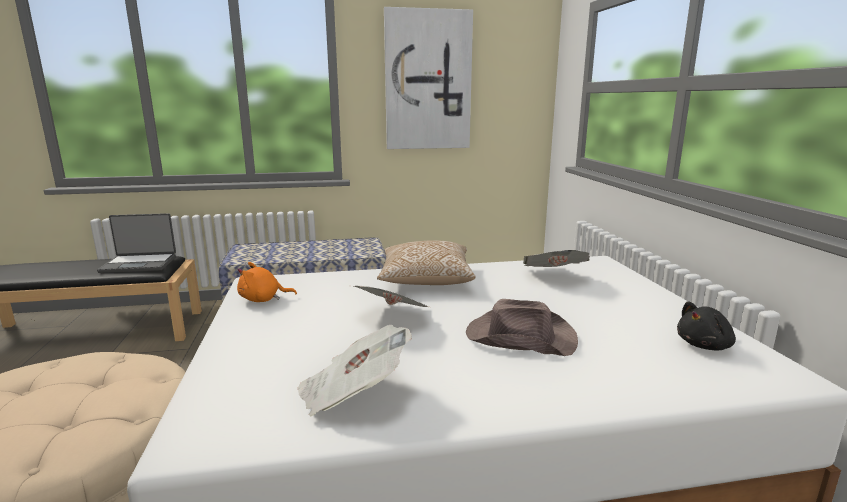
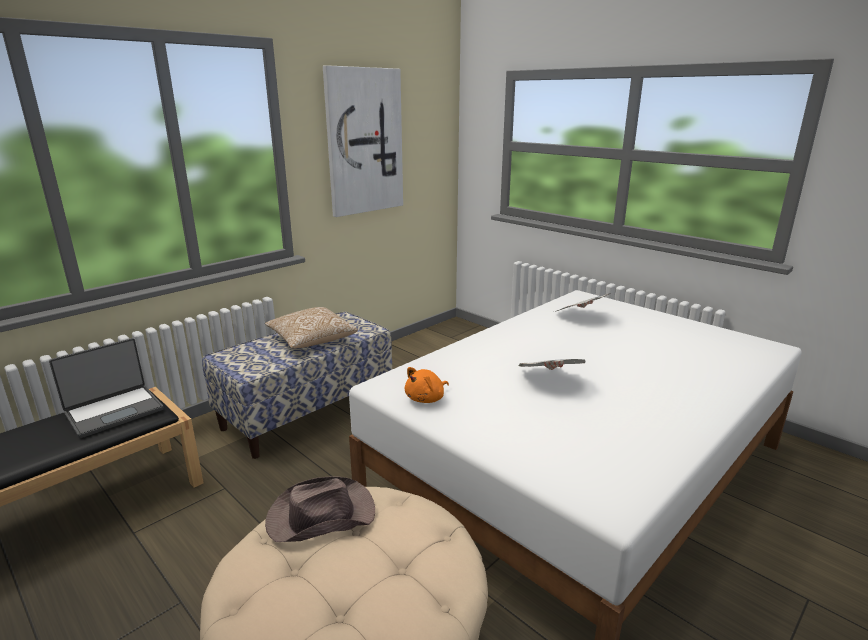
camera: 35 degrees left, 5 degrees up
newspaper [297,325,412,417] -> none
pillow [377,240,476,285] -> pillow moved to [265,307,358,348]
brown hat [466,299,578,356] -> brown hat moved to [265,477,375,542]
black plush toy [677,301,736,350] -> none

